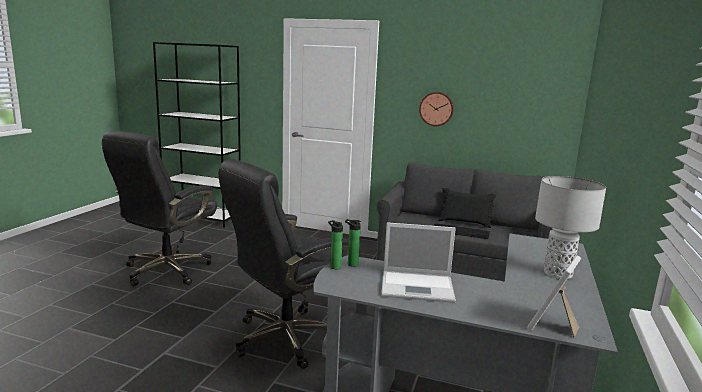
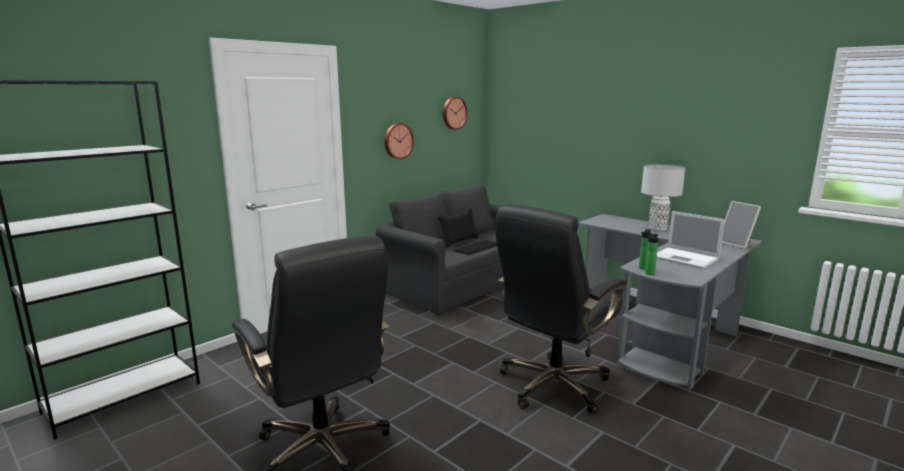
camera: 65 degrees left, 0 degrees up
black office chair [219,159,349,369] -> black office chair turned 60 degrees clockwise [495,204,627,414]
laptop [381,222,456,303] -> laptop turned 105 degrees clockwise [657,211,725,269]
none -> wall clock [443,97,468,130]

